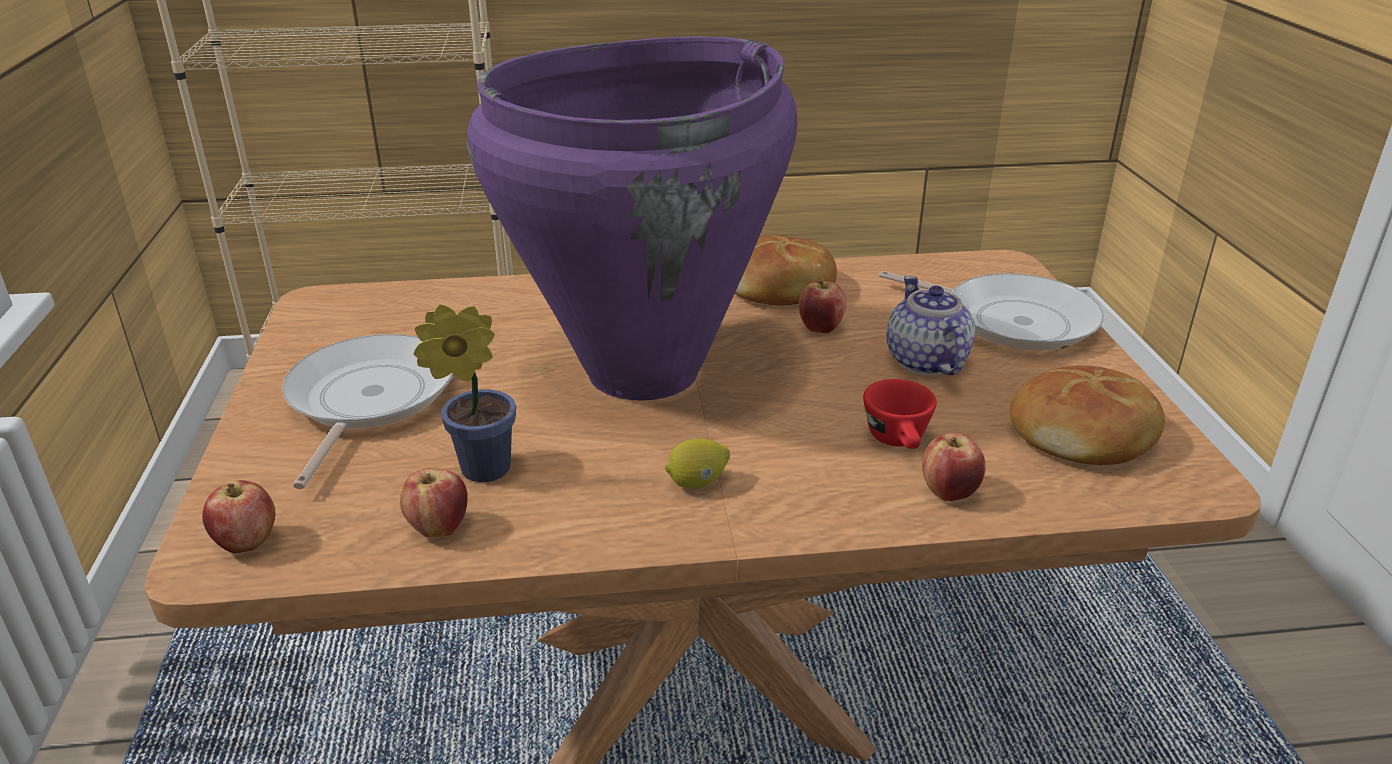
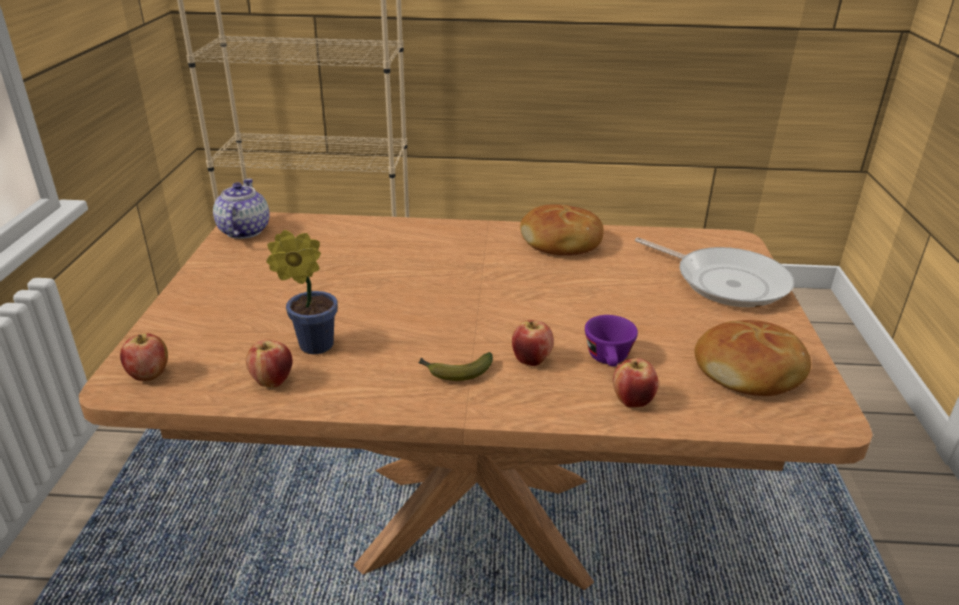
camera: 10 degrees right, 0 degrees up
frying pan [282,334,453,489] -> none
purple vase [467,36,797,400] -> none
lemon [665,439,730,489] -> banana [418,352,493,381]
apple [799,281,847,333] -> apple moved to [512,320,554,366]
red cup [863,379,937,449] -> purple cup [585,315,638,367]
teapot [886,276,975,375] -> teapot moved to [213,178,270,239]

